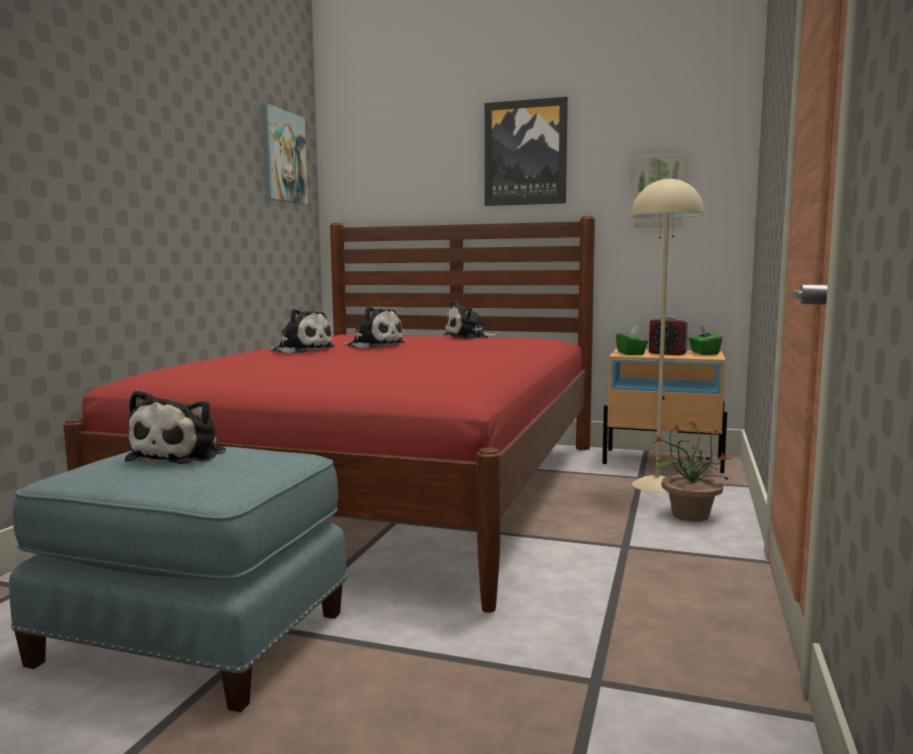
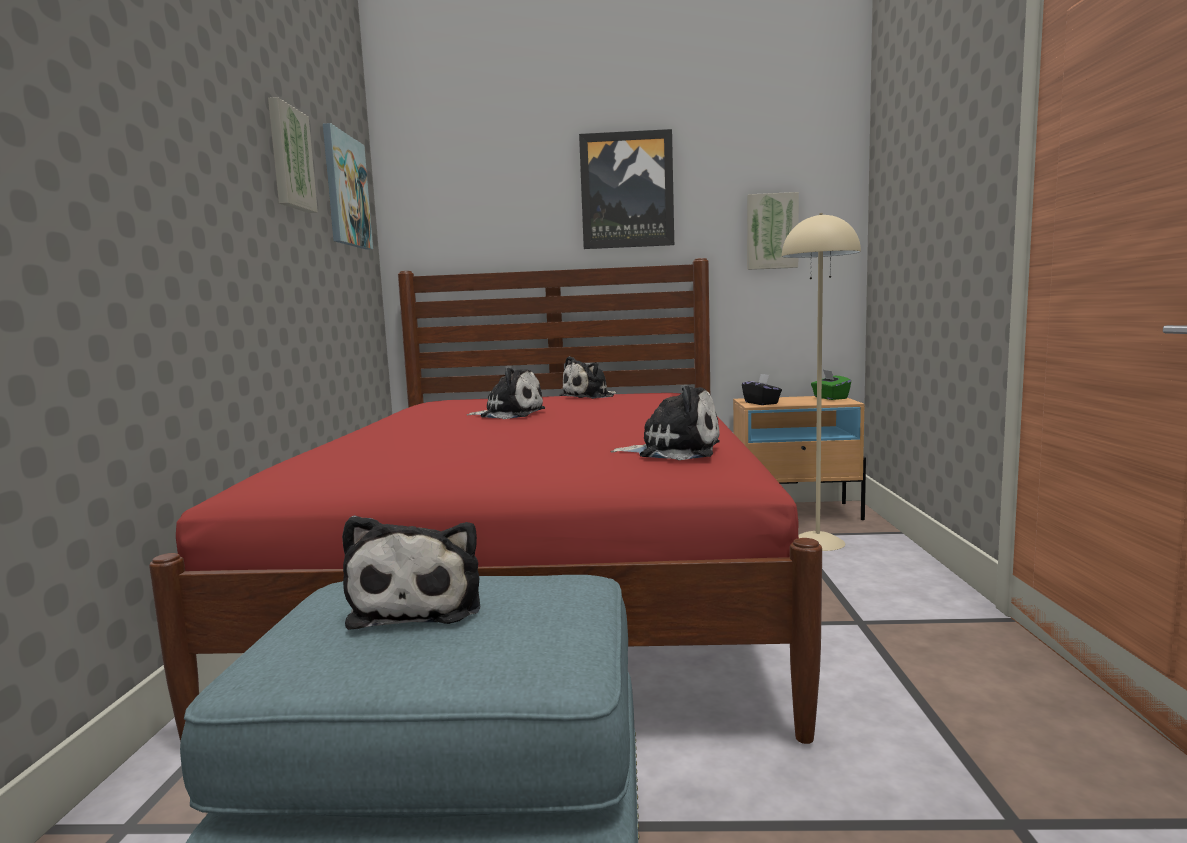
camera: 15 degrees left, 0 degrees up
plush toy [269,309,335,353] -> plush toy moved to [611,386,720,460]
green tissue box [616,326,648,355] -> black tissue box [742,374,782,405]
alarm clock [649,316,688,355] -> none
potted plant [652,421,733,522] -> none
none -> picture [268,97,318,213]

